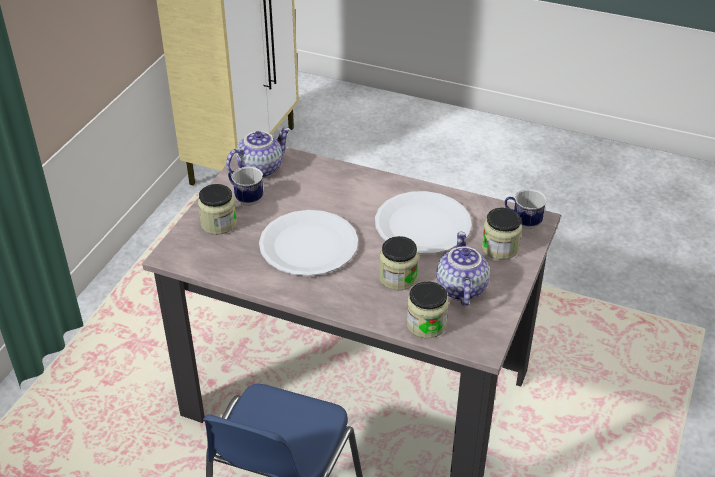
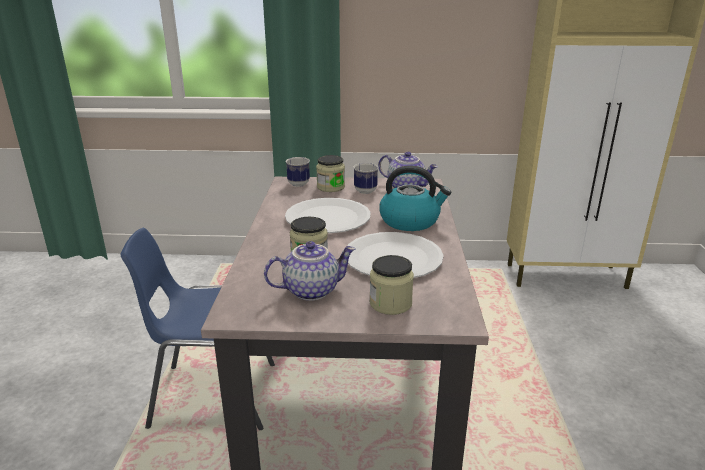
camera: 70 degrees right, 15 degrees down
jar [406,282,449,338] -> none
mug [505,189,547,229] -> mug moved to [286,157,310,187]
none -> kettle [379,165,451,231]

